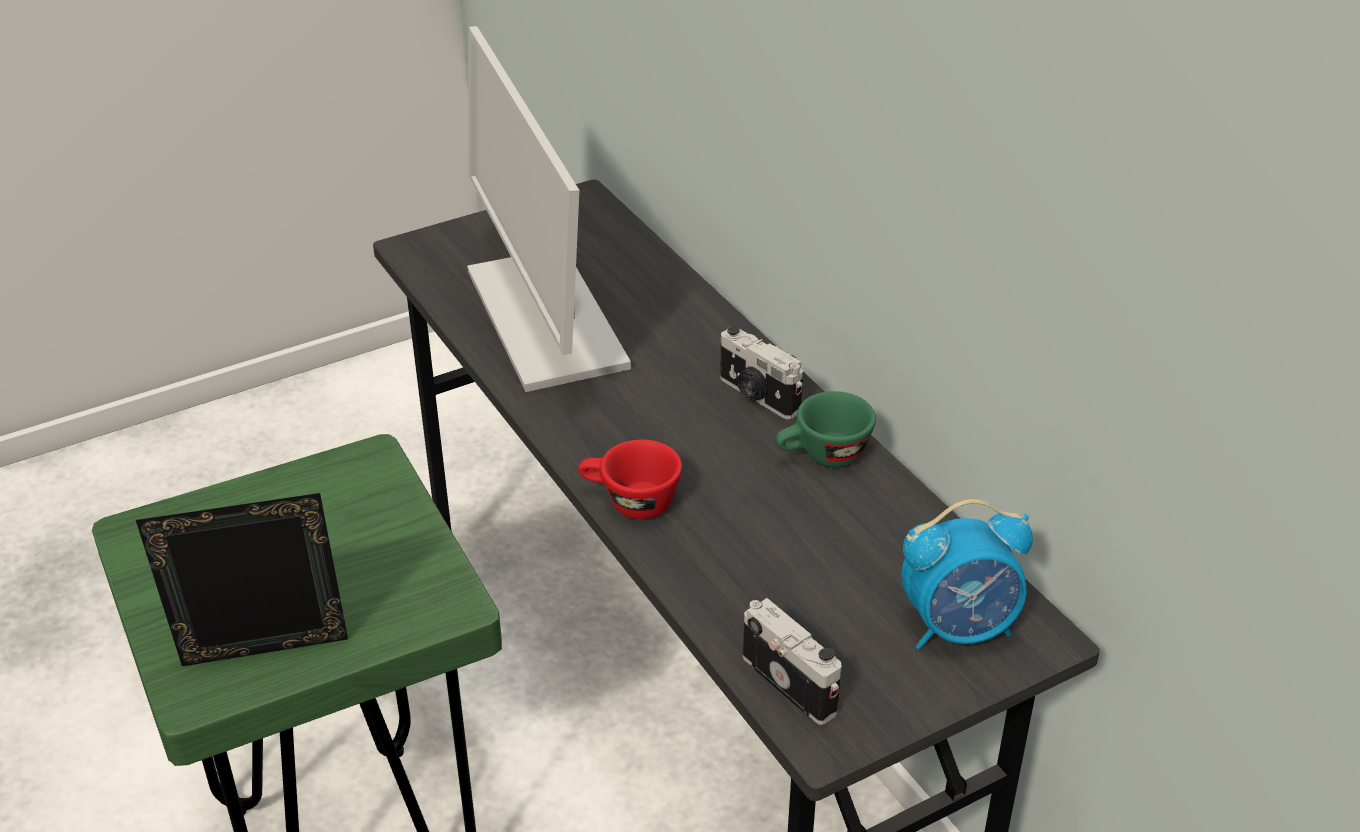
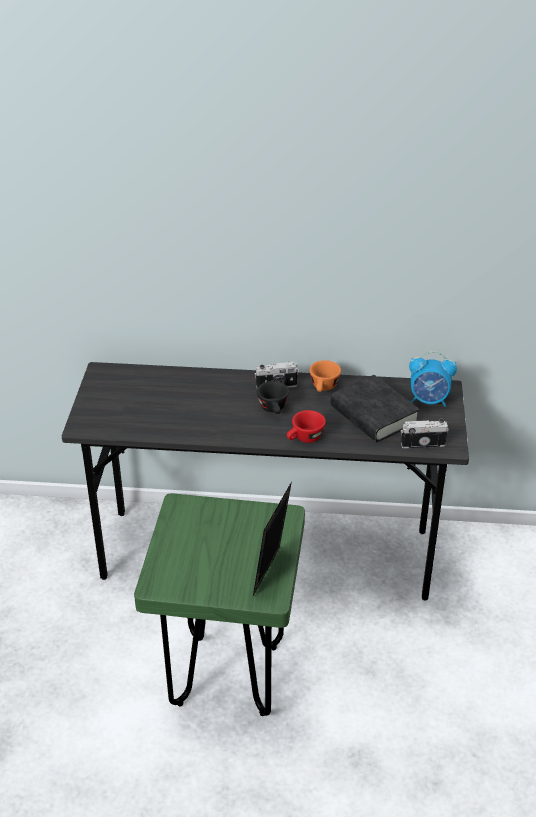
camera: 55 degrees left, 0 degrees up
monitor [467,26,631,392] -> none
green cup [776,391,876,467] -> orange cup [309,360,341,392]
alarm clock [901,499,1033,650] -> alarm clock turned 75 degrees clockwise [409,351,457,407]
none -> black cup [257,381,289,414]
none -> black book [331,375,420,442]

